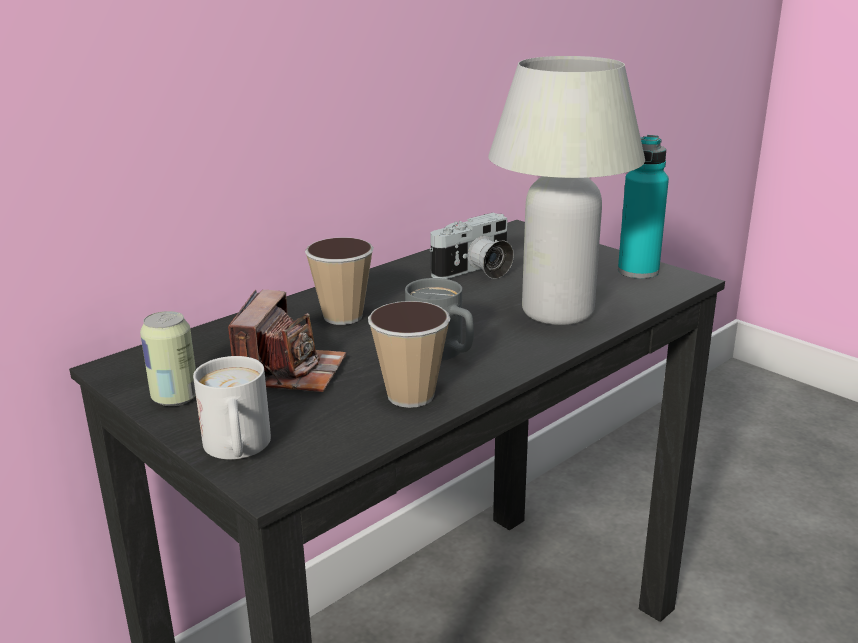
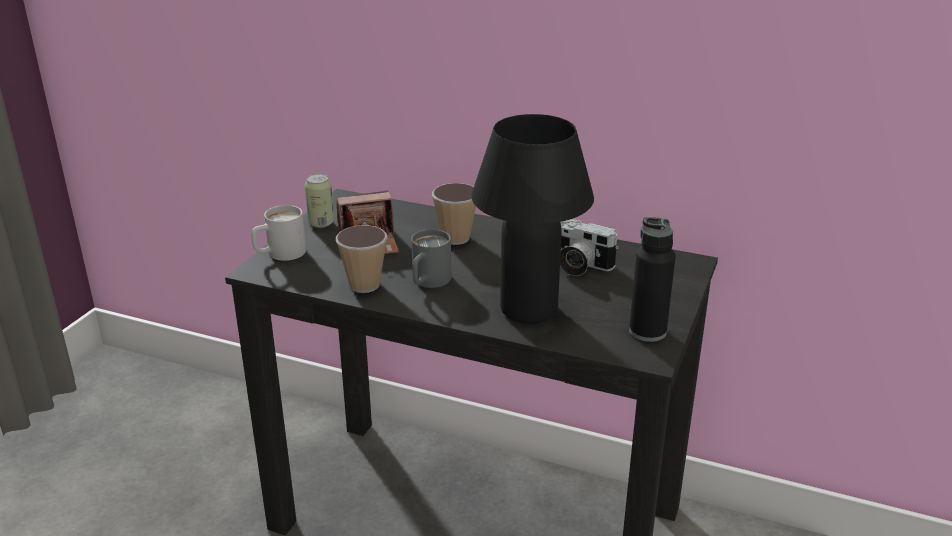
camera: 65 degrees right, 5 degrees up
white table lamp [488,56,645,325] -> black table lamp [471,114,594,324]
turquoise bottle [618,135,669,279] -> black bottle [629,217,676,342]

